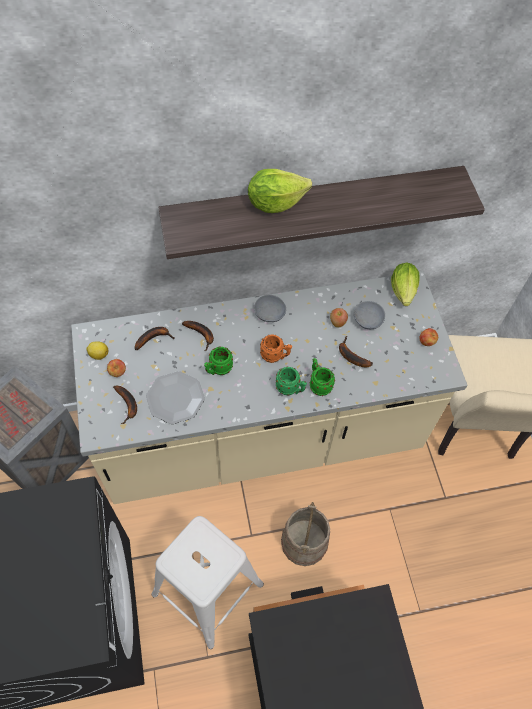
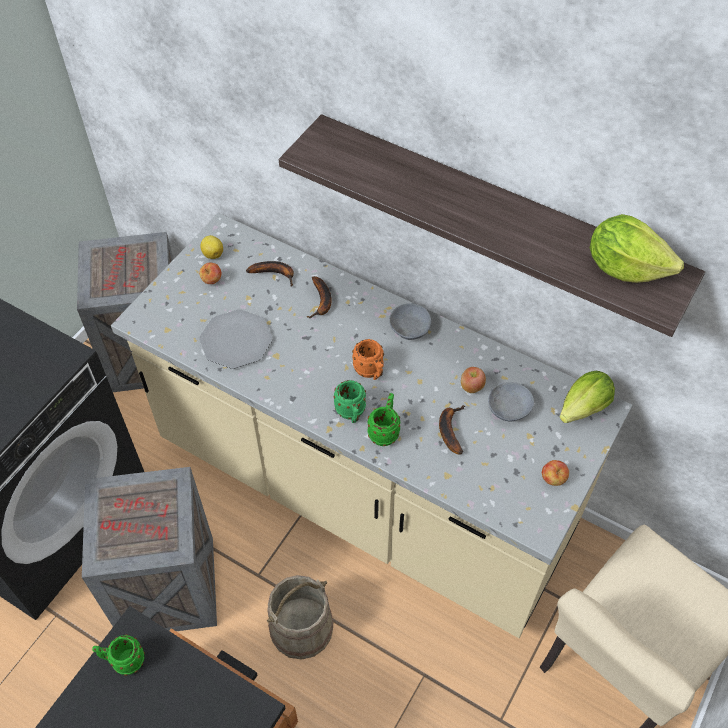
camera: 45 degrees right, 5 degrees down
banana [113,386,137,424] -> none
white stool [151,516,264,649] -> crate [82,467,217,631]
green mug [204,346,233,375] -> green mug moved to [92,635,145,676]
lettuce [248,169,312,213] -> lettuce moved to [590,214,684,283]

